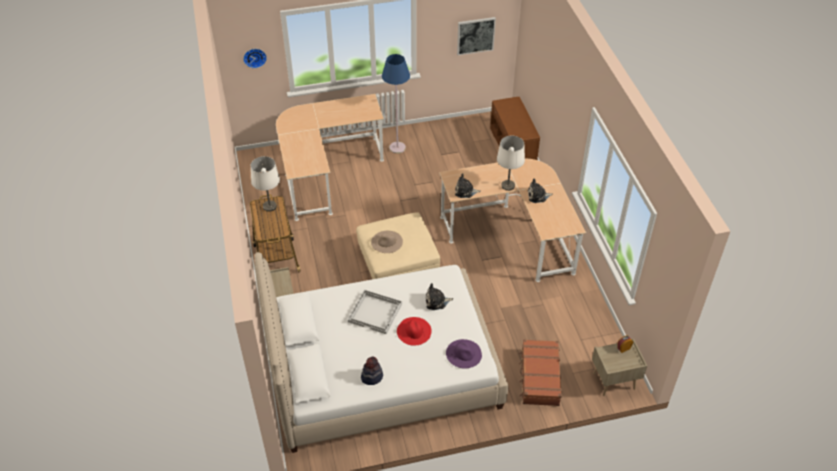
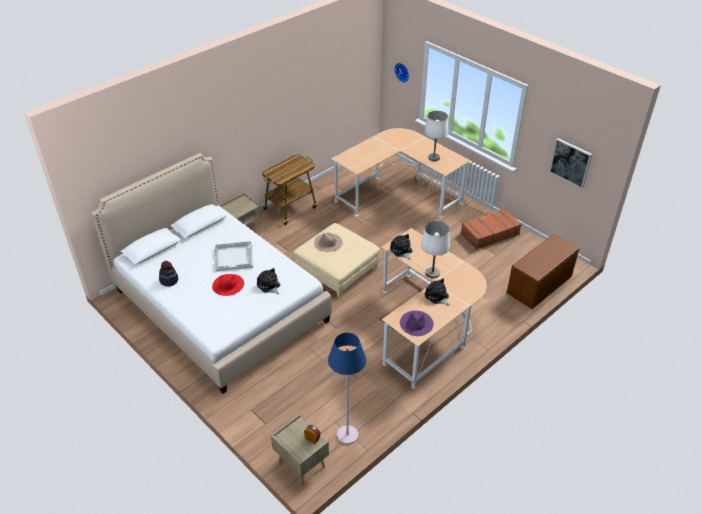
camera: 60 degrees right, 5 degrees down
white table lamp [251,156,280,212] -> white table lamp moved to [424,111,448,161]
blue floor lamp [382,54,410,154] -> blue floor lamp moved to [328,333,366,445]
purple hat [446,339,482,368] -> purple hat moved to [400,311,434,336]
brown suitcase [519,339,562,406] -> brown suitcase moved to [461,209,522,250]

